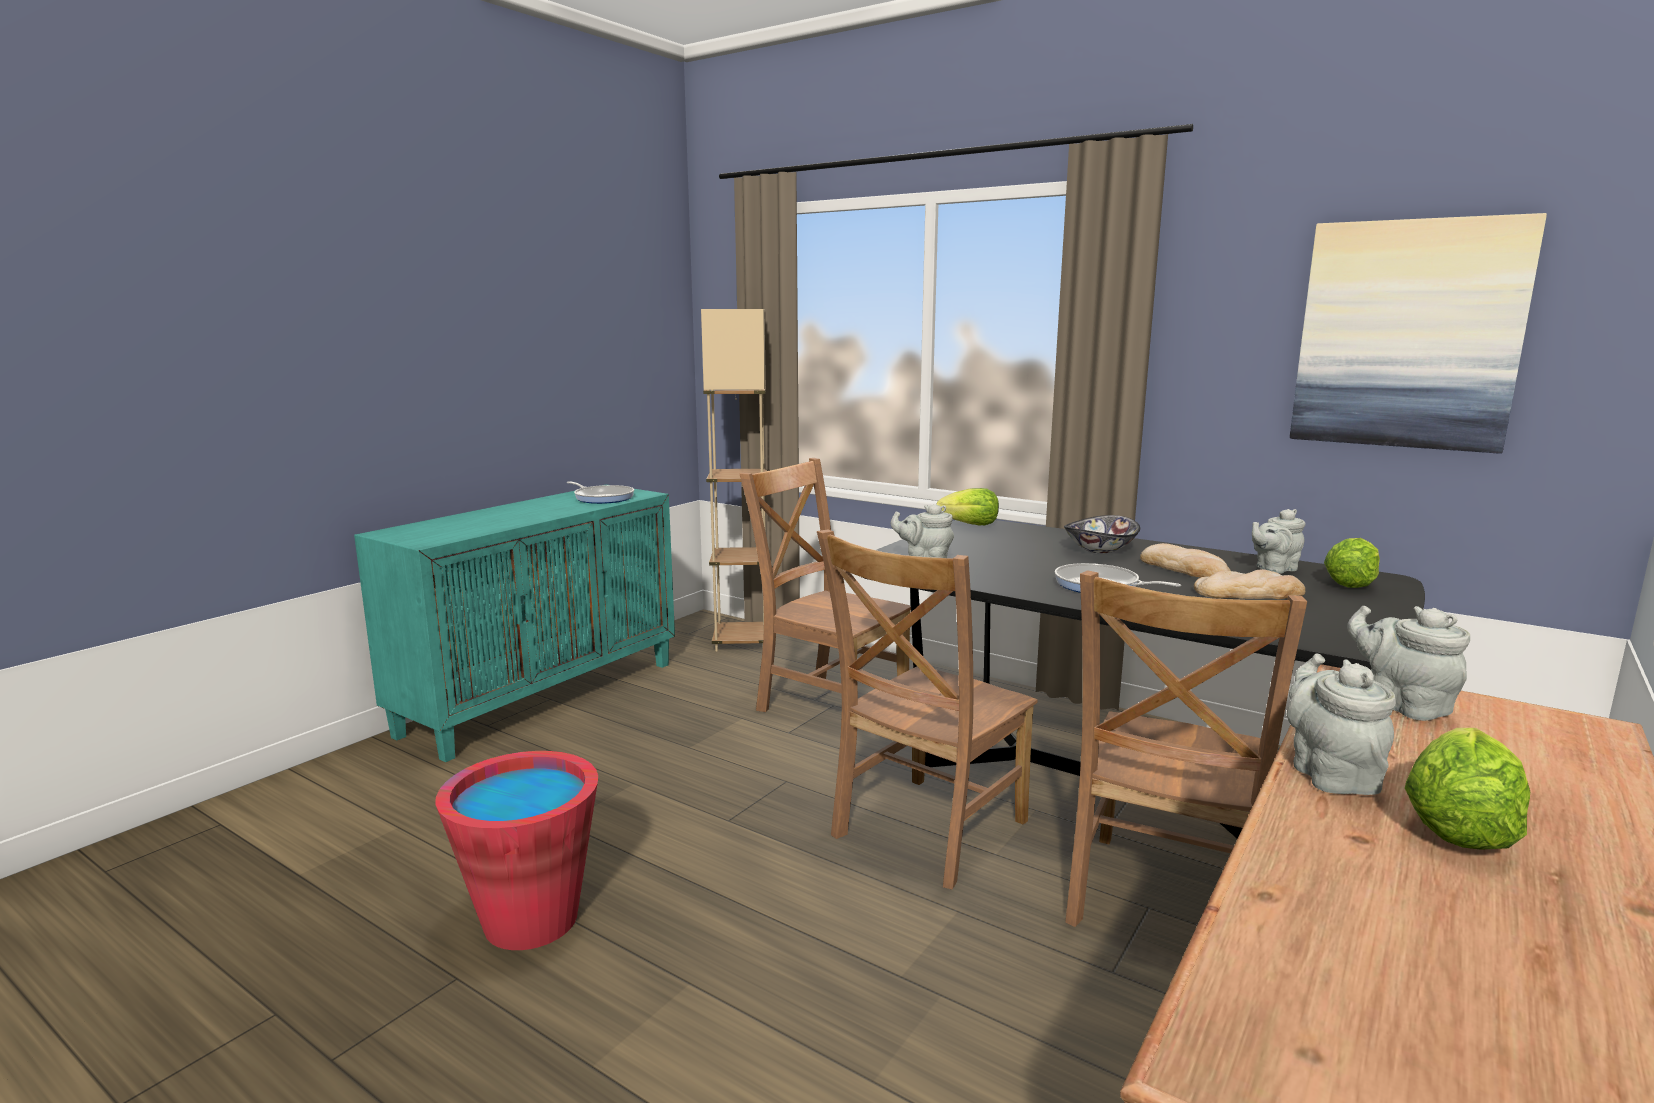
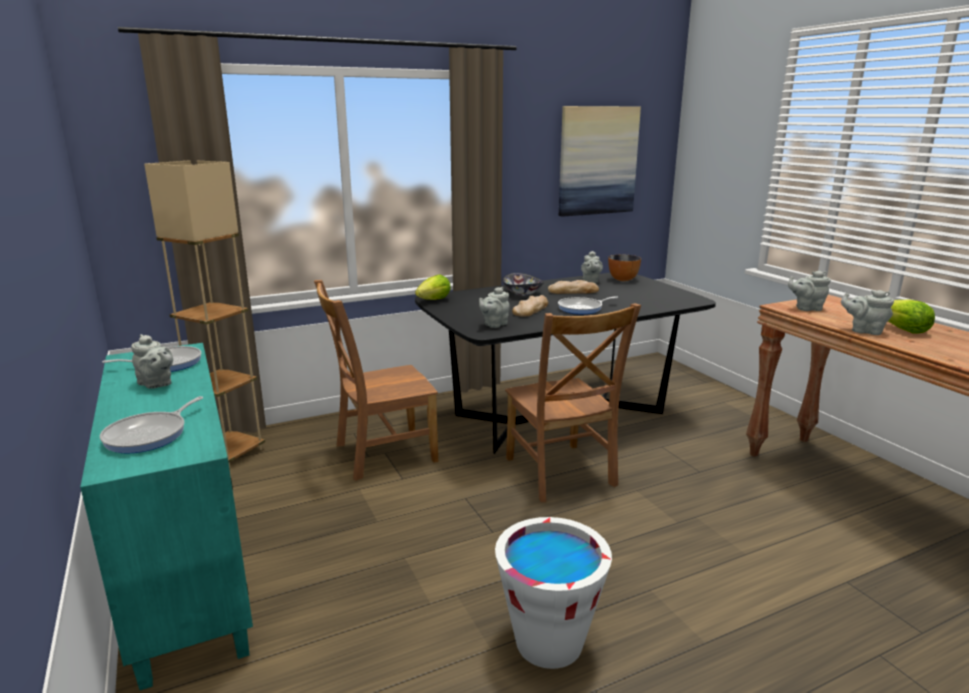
camera: 60 degrees left, 5 degrees up
red bucket [436,751,598,950] -> white bucket [495,517,612,669]
brown chair [1065,570,1307,927] -> none
bread [1194,569,1305,599] -> bread moved to [512,295,548,317]
lettuce [1324,538,1380,588] -> bowl [608,255,641,281]
none -> frying pan [100,396,203,453]
none -> grey teapot [131,334,173,389]

